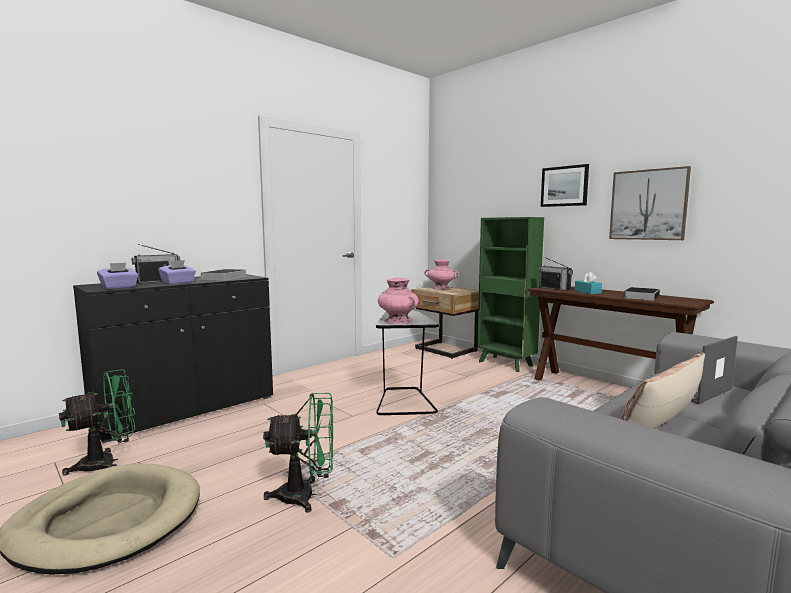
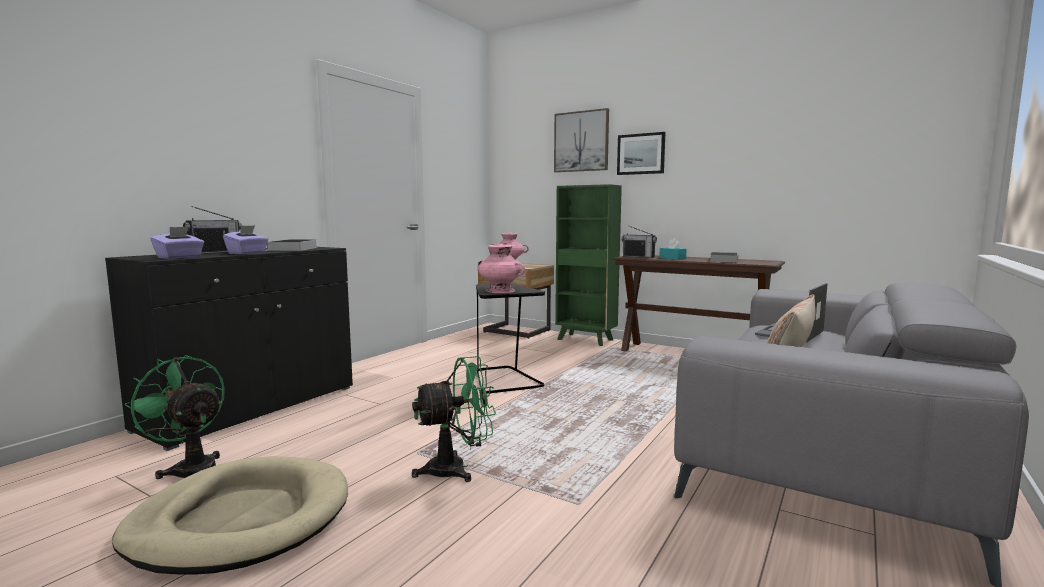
camera: 15 degrees left, 0 degrees up
green fan [59,369,135,476] -> green fan turned 90 degrees counterclockwise [124,355,225,479]
picture [609,166,691,240] -> picture moved to [554,108,609,172]

